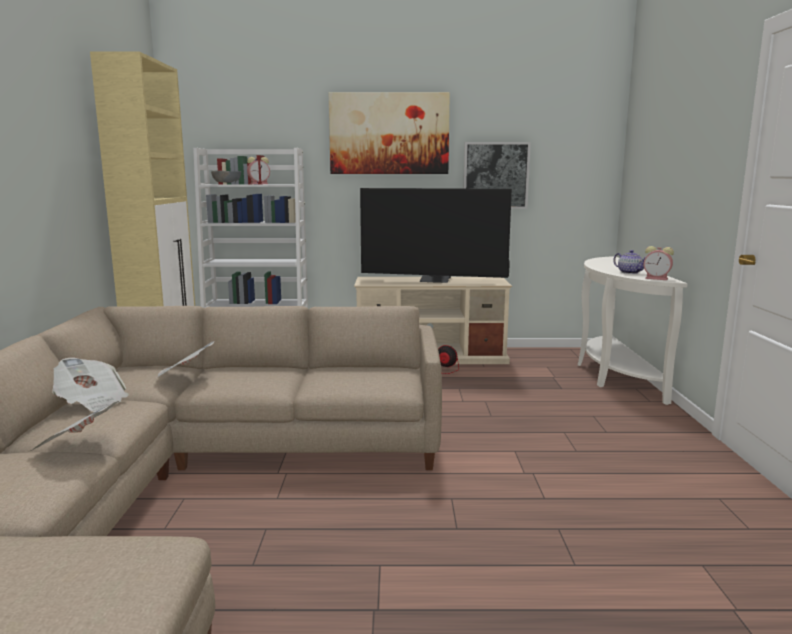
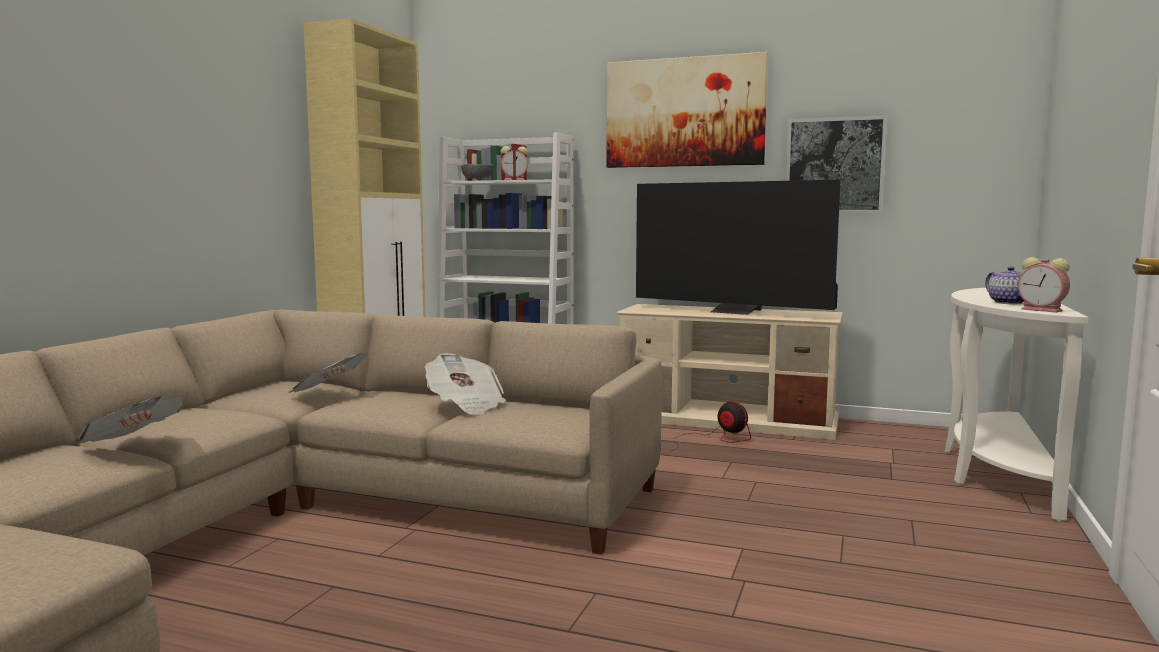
camera: 20 degrees right, 5 degrees down
newspaper [52,357,129,412] -> newspaper moved to [425,353,506,415]

